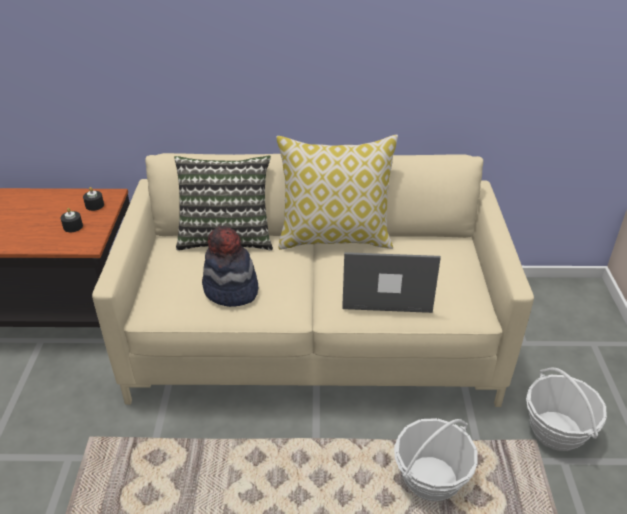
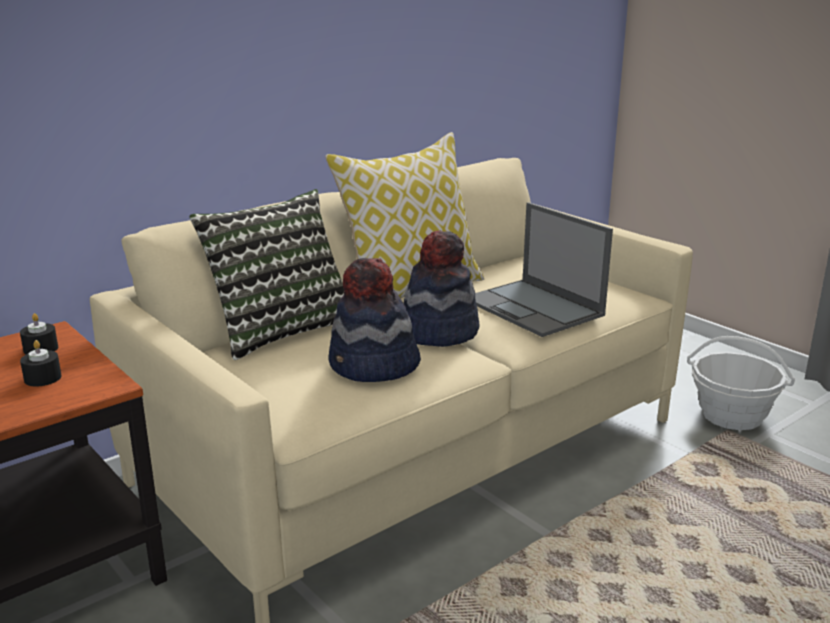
camera: 40 degrees left, 15 degrees down
laptop [342,252,441,313] -> laptop turned 90 degrees counterclockwise [475,202,613,337]
basket [394,418,478,501] -> none
none -> hat [403,230,479,347]

